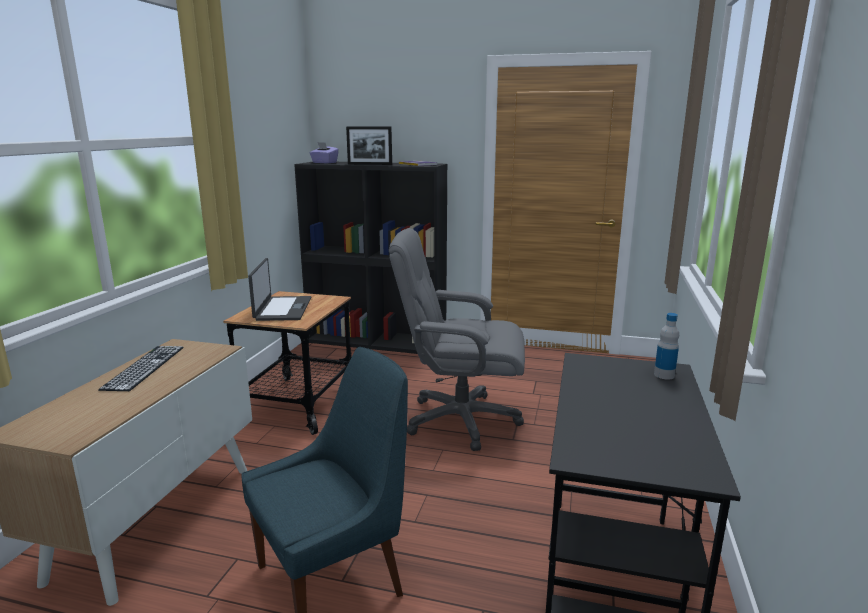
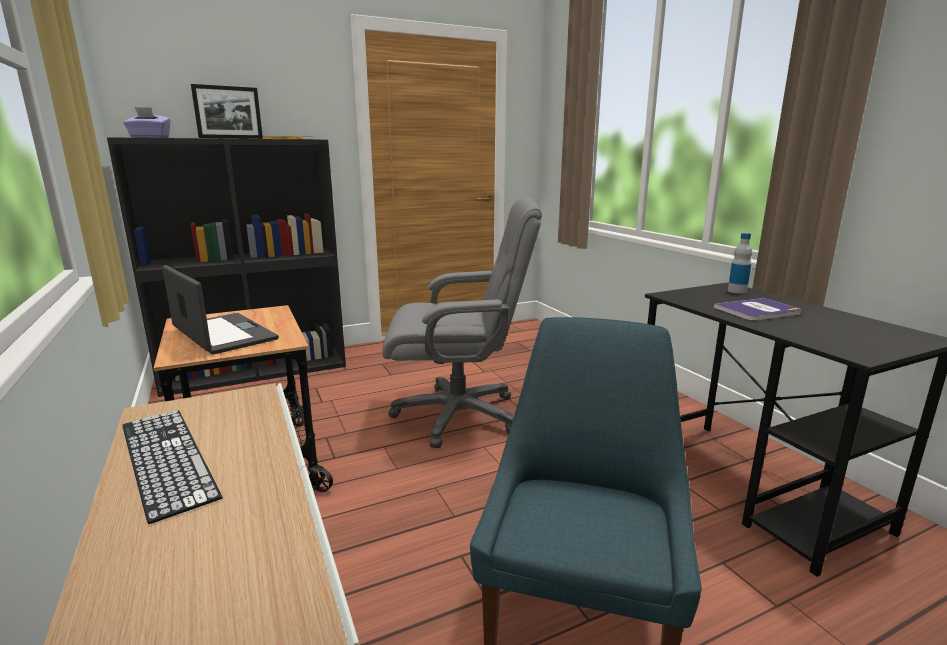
camera: 40 degrees left, 0 degrees up
grey office chair [389,228,525,451] -> grey office chair turned 150 degrees counterclockwise [382,198,542,448]
none -> book [714,298,801,321]

